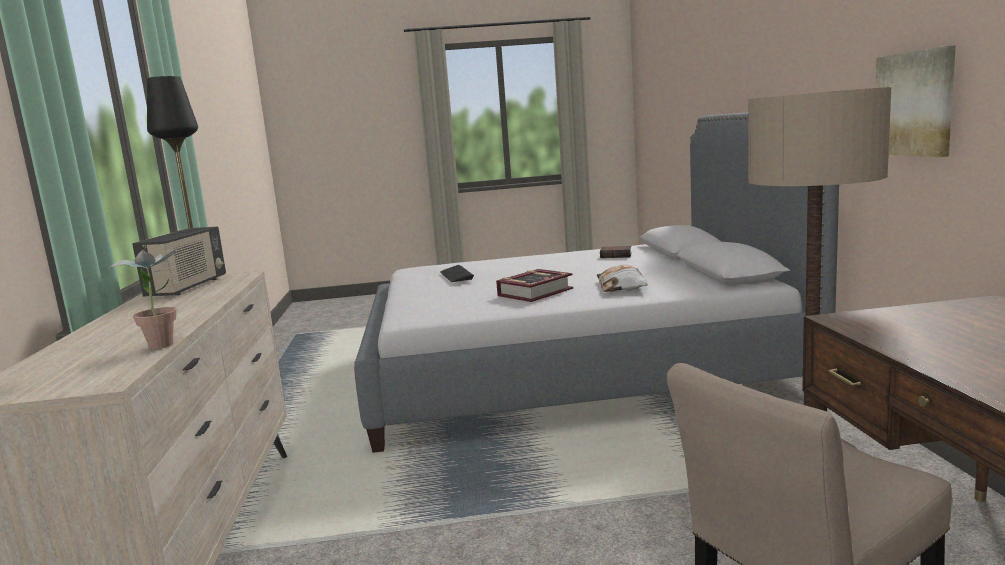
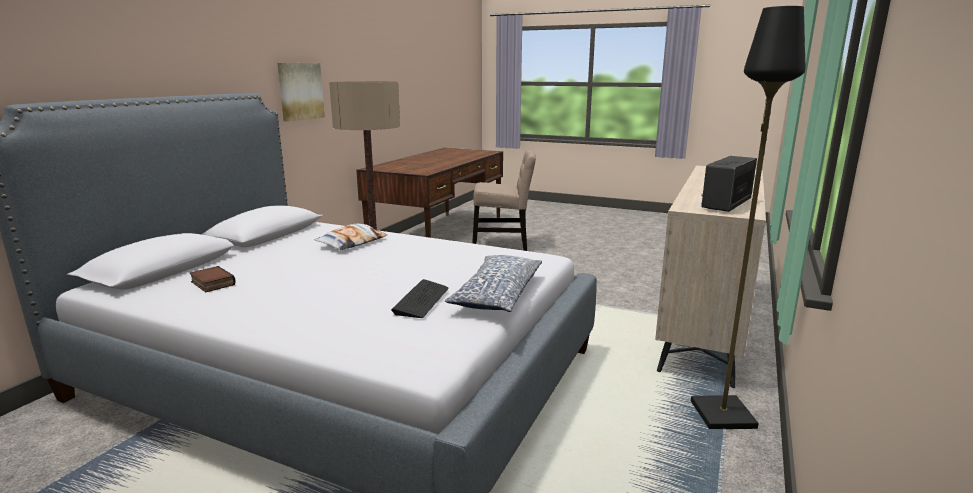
camera: 150 degrees left, 5 degrees up
potted plant [110,245,178,349] -> none
book [496,269,573,302] -> none
none -> pillow [445,255,542,312]

